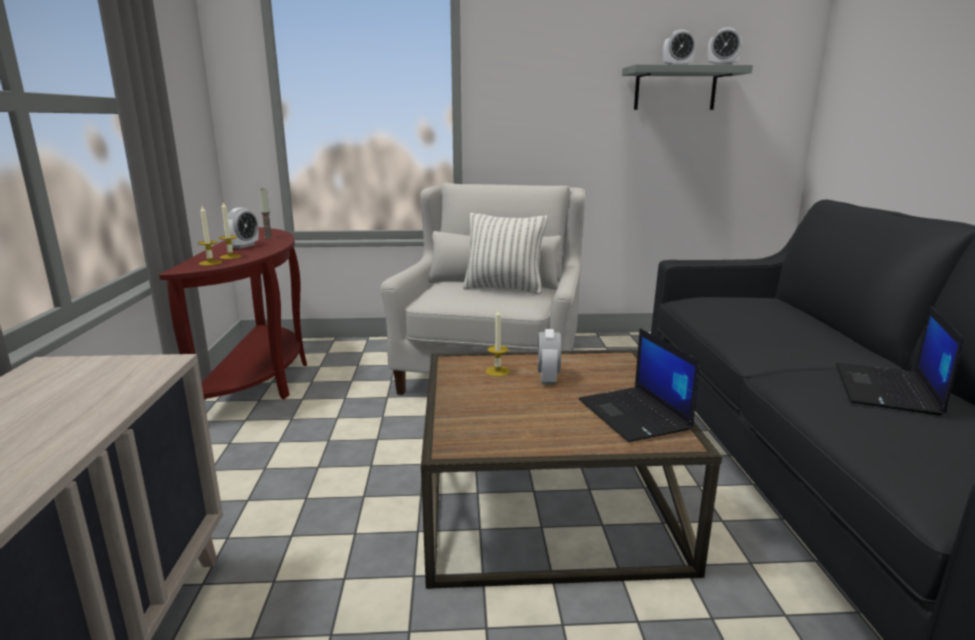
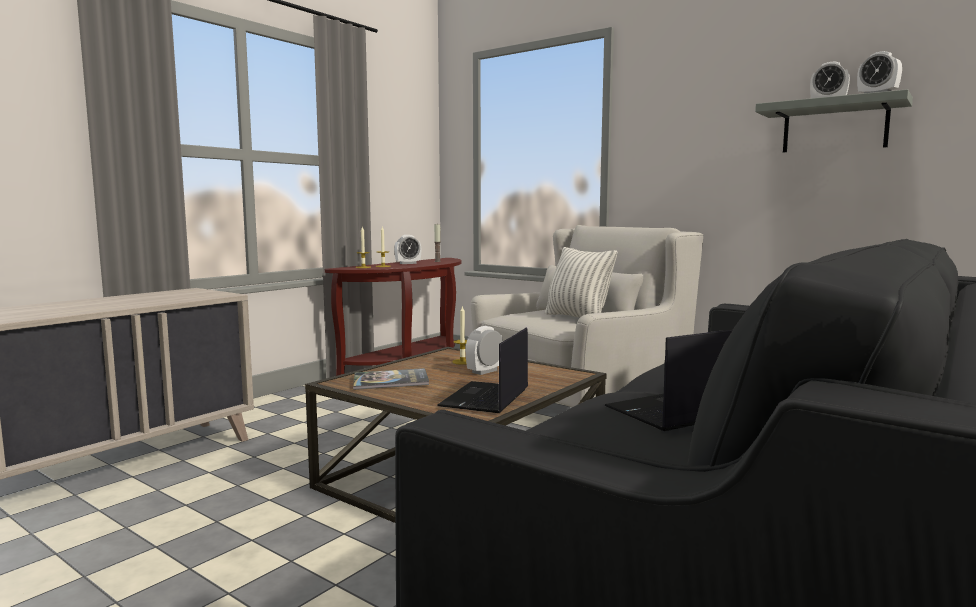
camera: 40 degrees right, 10 degrees down
none -> book [353,368,429,390]

